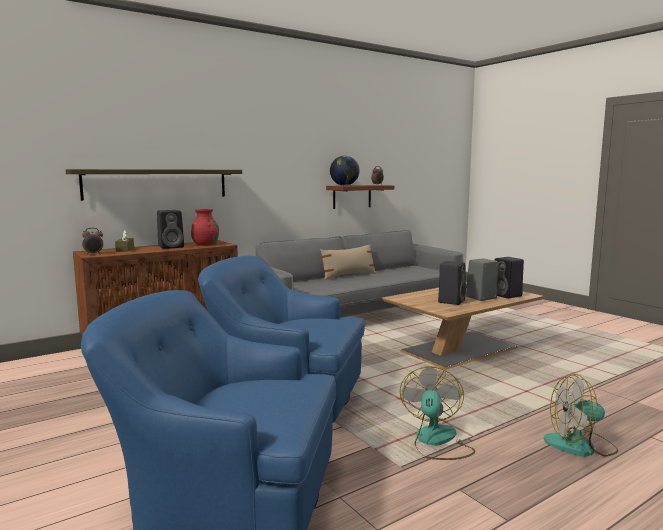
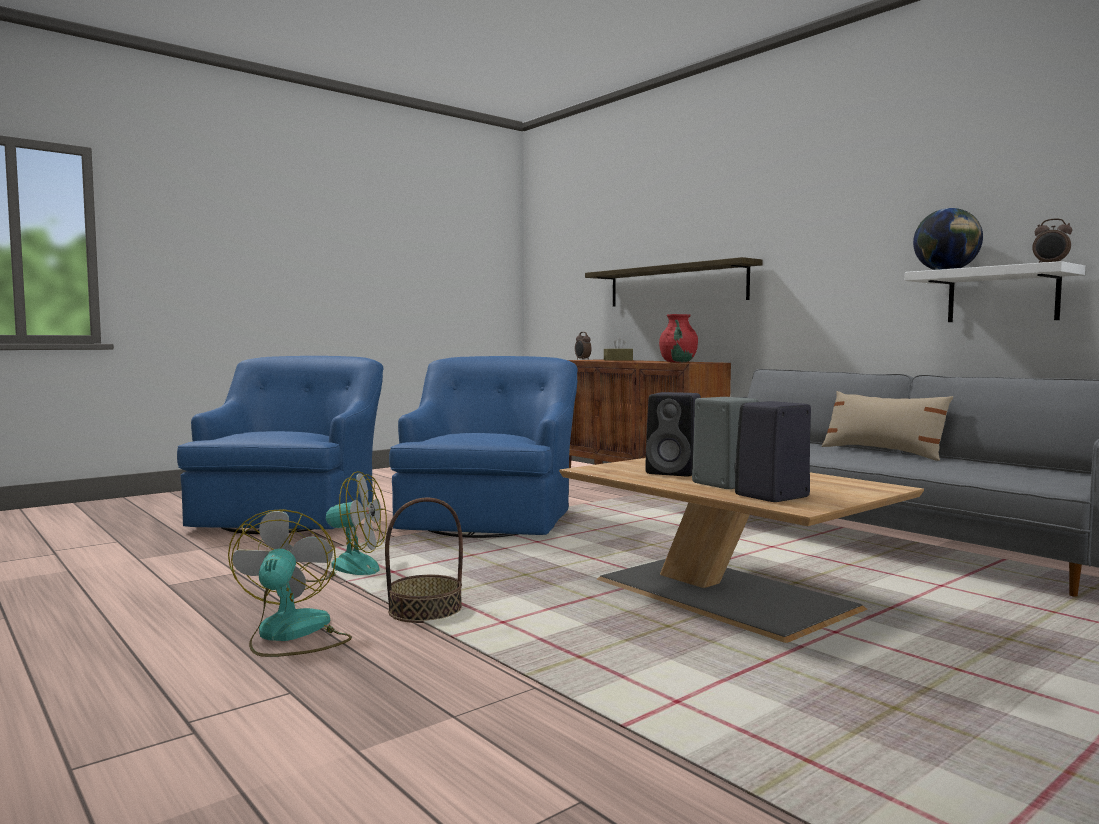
camera: 85 degrees right, 5 degrees down
black speaker [157,210,184,249] -> none
brown shelf [326,185,394,209] -> white shelf [905,261,1085,322]
none -> basket [385,498,463,623]

